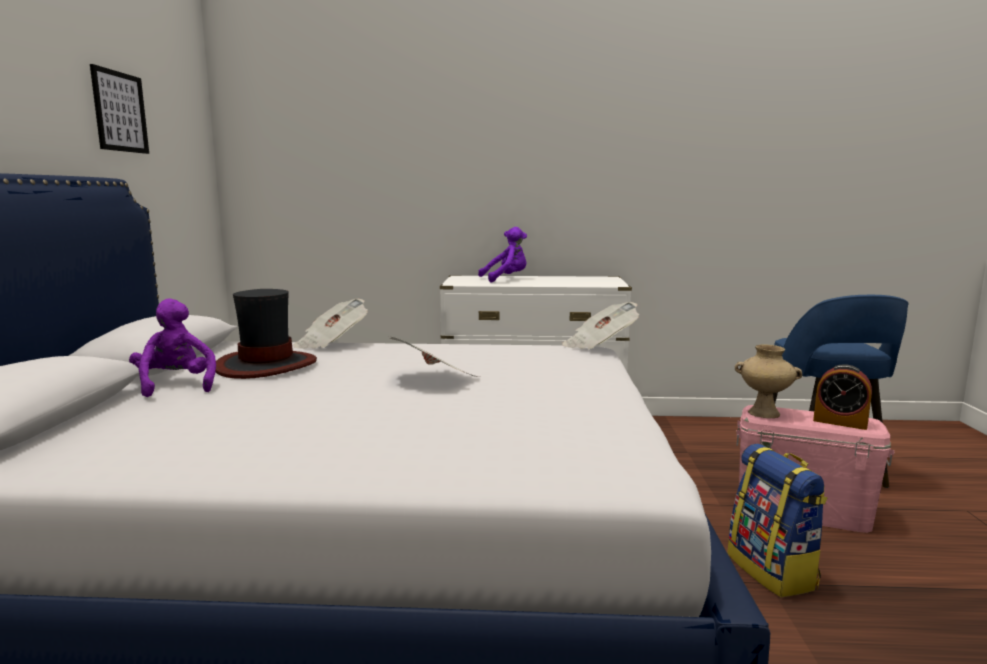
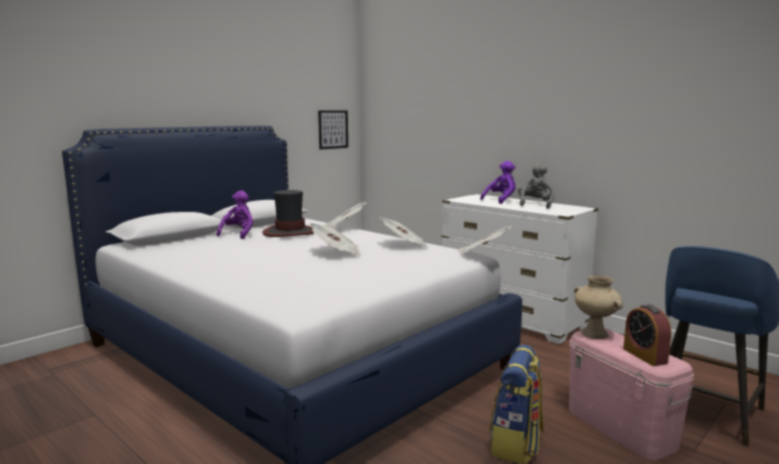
camera: 40 degrees right, 0 degrees up
picture [90,64,149,154] -> picture moved to [318,110,348,150]
purple plush toy [478,227,527,283] -> purple plush toy turned 60 degrees counterclockwise [480,161,516,204]
none -> newspaper [379,217,428,247]
none -> grey plush toy [518,163,555,209]

